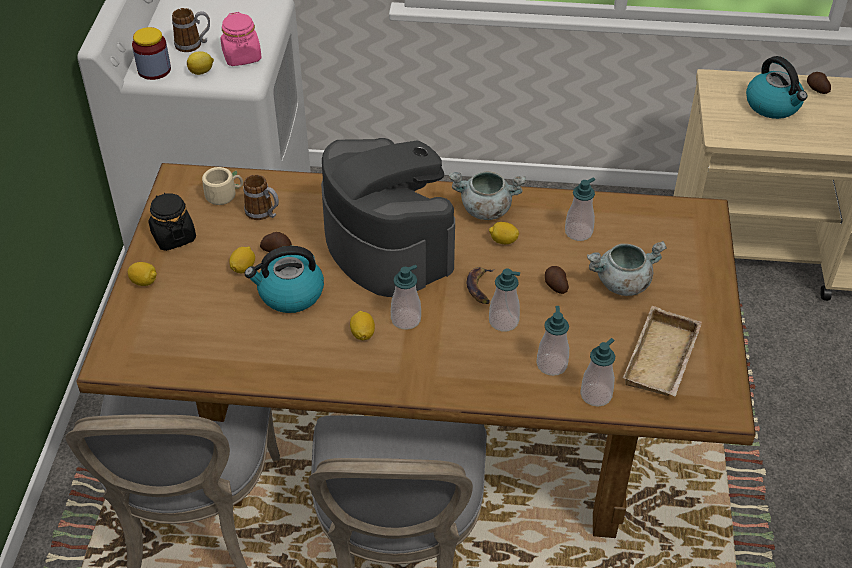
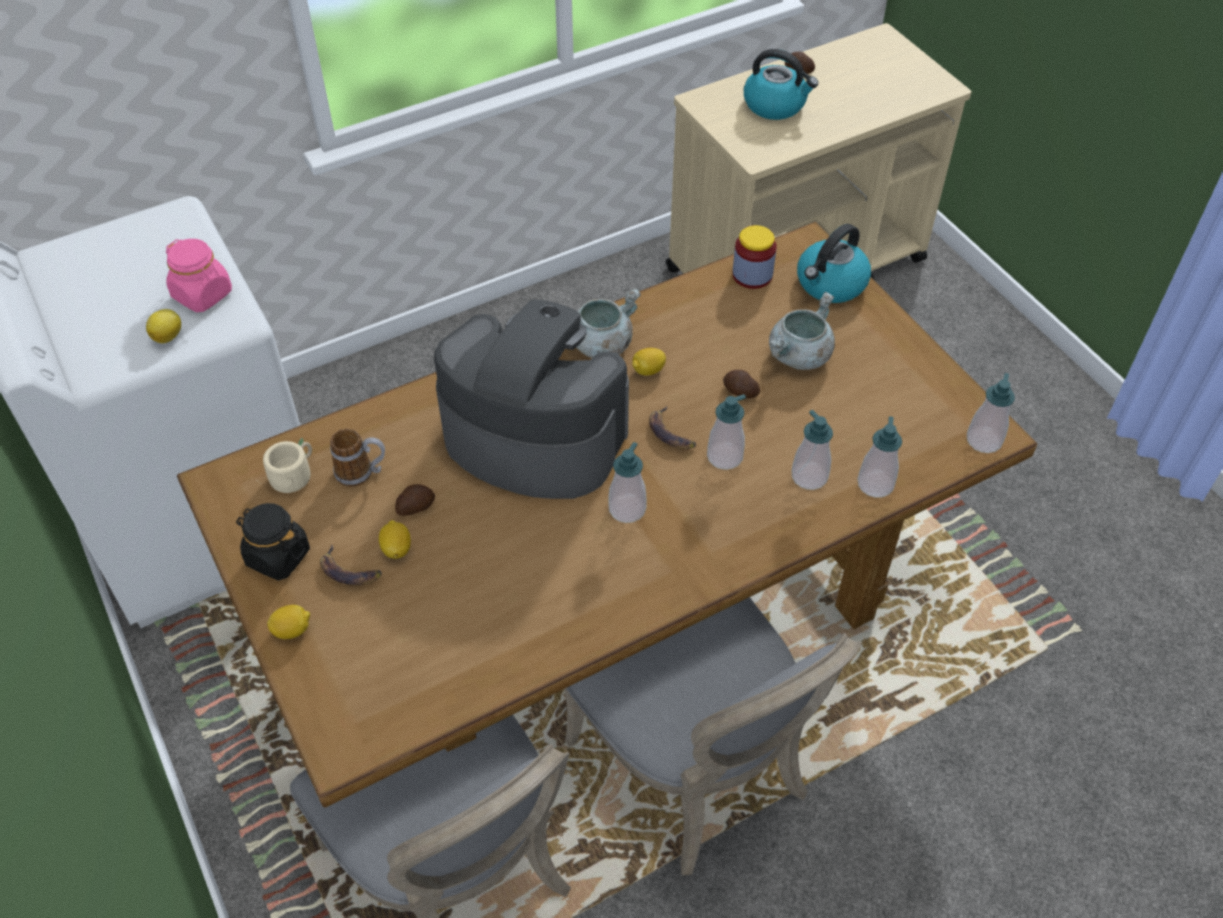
camera: 35 degrees left, 5 degrees up
jar [132,27,171,80] -> jar moved to [732,225,777,289]
mug [172,8,210,52] -> none
kettle [245,246,324,313] -> kettle moved to [797,224,871,303]
lemon [350,311,375,340] -> none
soap dispenser [565,178,595,241] -> soap dispenser moved to [967,373,1015,453]
beige tray [623,306,702,396] -> none
none -> banana [320,545,382,585]

